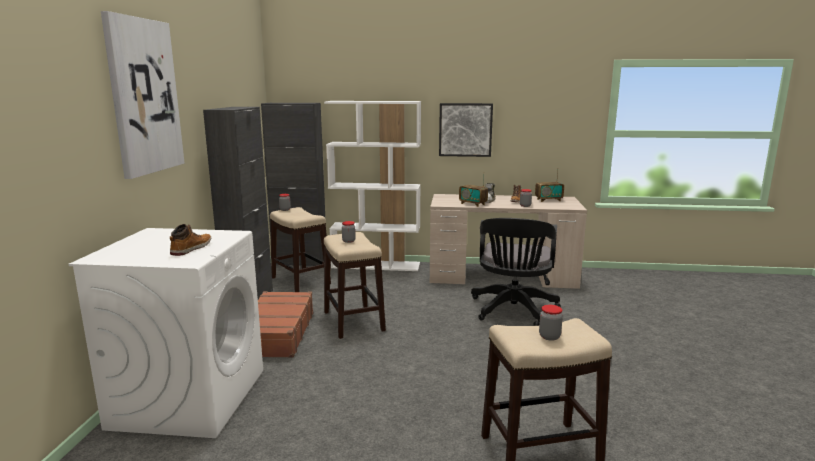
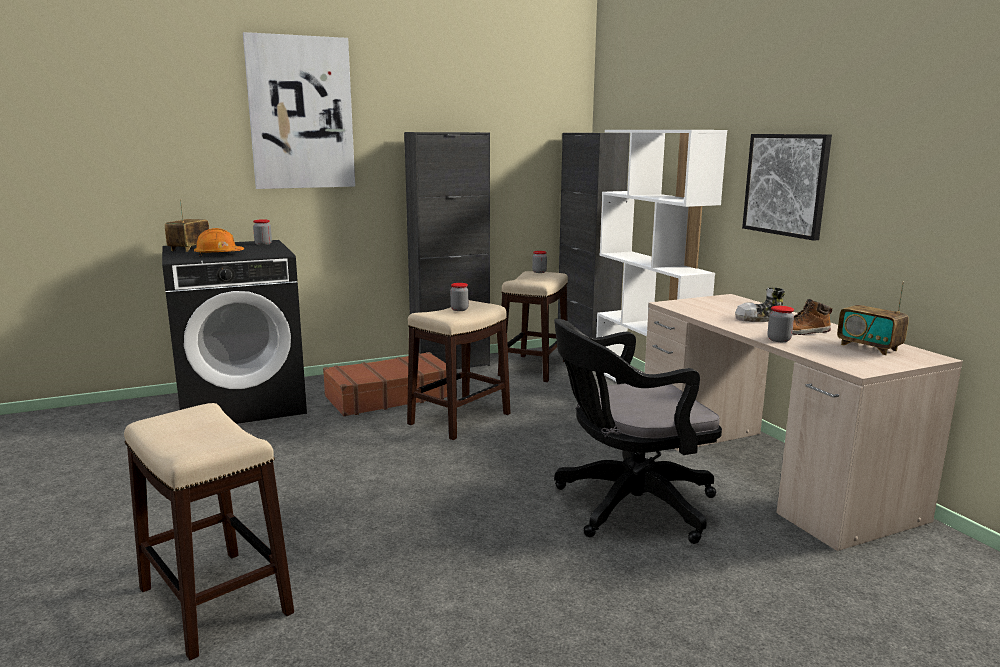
camera: 60 degrees right, 0 degrees up
white washing machine [68,228,263,438] -> black washing machine [162,240,307,424]
boot [170,224,211,256] -> orange hard hat [194,228,244,256]
radio [459,175,488,207] -> radio moved to [165,199,209,252]
jar [539,305,563,341] -> jar moved to [253,219,272,245]

